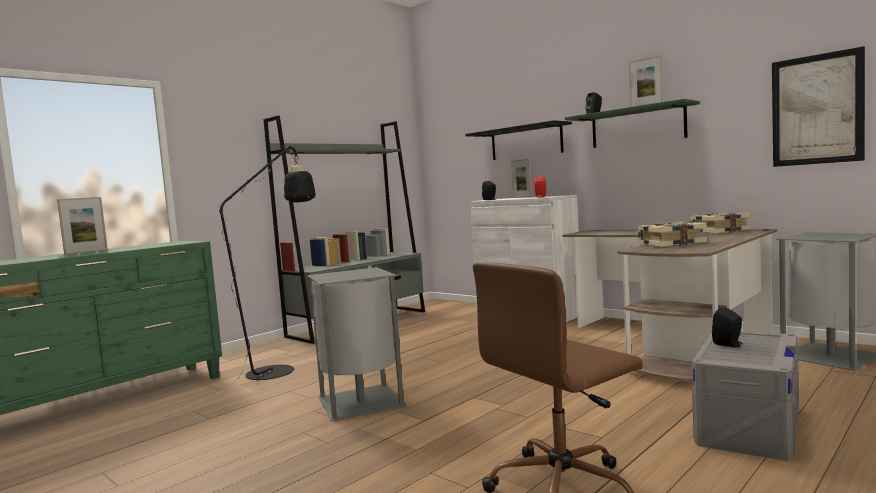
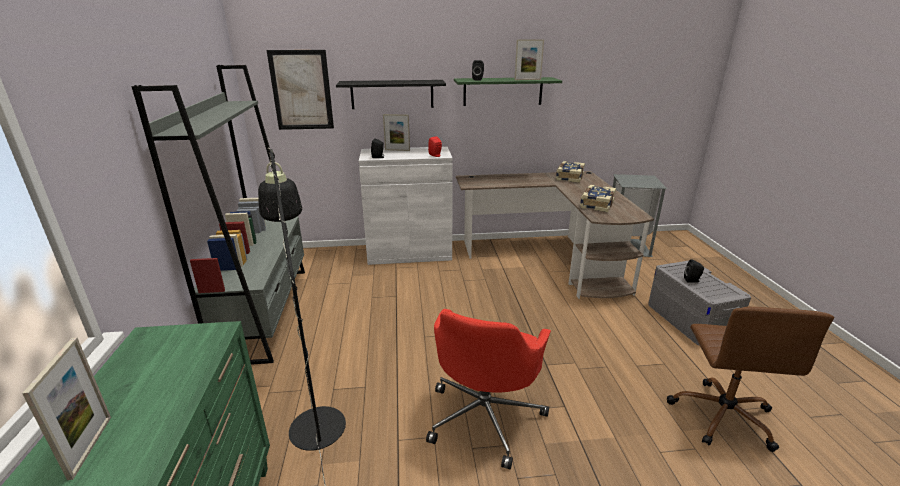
camera: 50 degrees left, 20 degrees up
grey trash can [307,267,407,421] -> red office chair [426,309,551,469]
picture [772,46,865,167] -> picture moved to [267,50,334,130]

